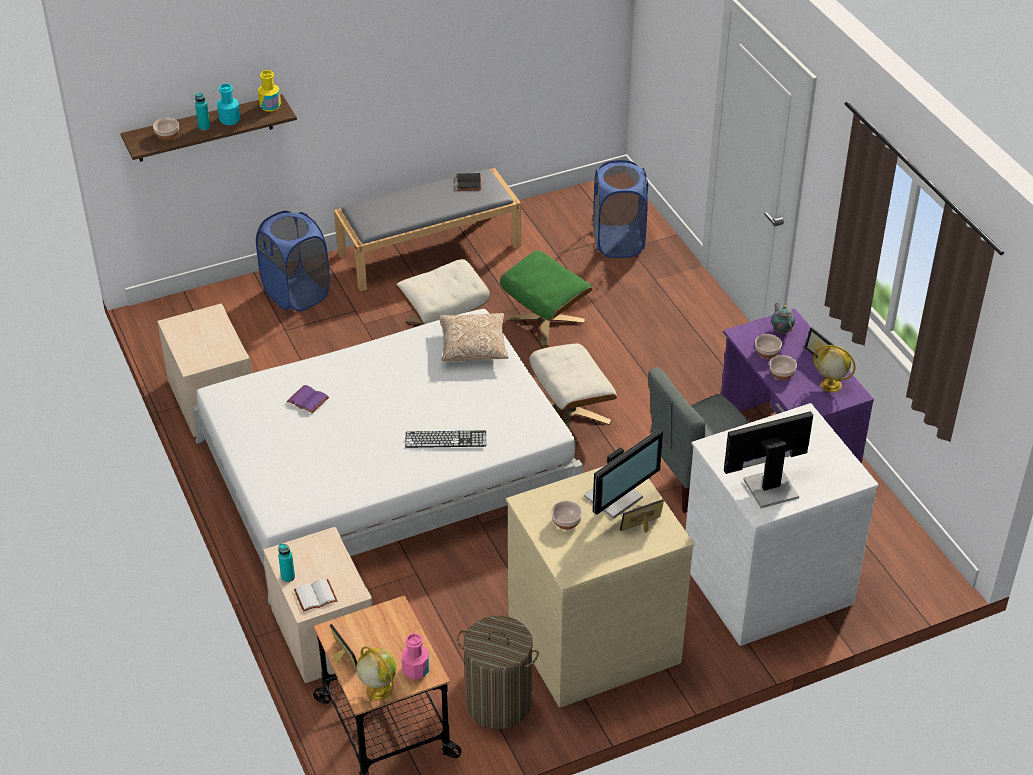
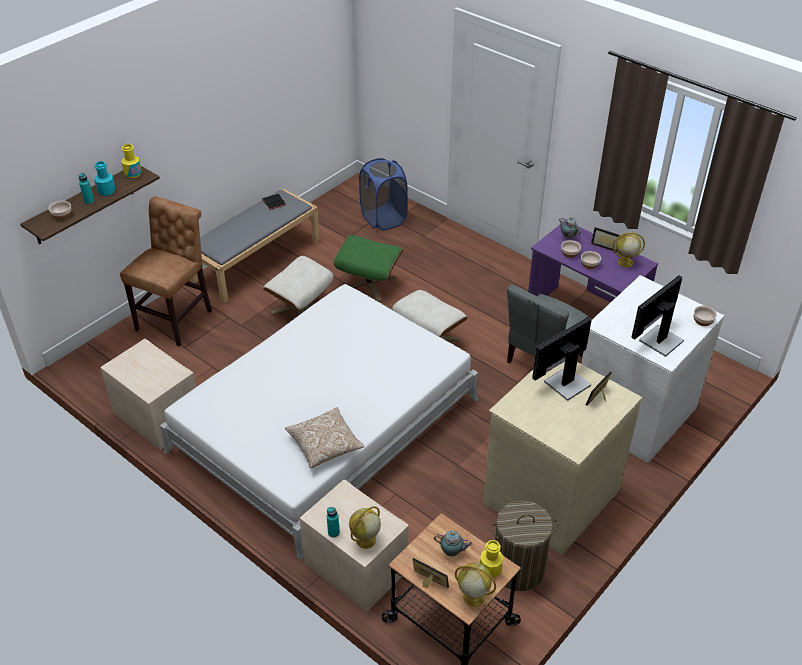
camera: 25 degrees left, 0 degrees up
blue laundry basket [256,211,330,312] -> brown chair [120,197,212,347]
purple book [287,385,329,413] -> none
white book [294,579,337,612] -> globe [349,506,381,549]
pink bottle [402,633,429,680] -> yellow bottle [480,540,503,578]
keyboard [405,431,486,448] -> none
pillow [439,313,508,361] -> pillow moved to [285,407,364,469]
bowl [551,501,582,530] -> bowl moved to [694,306,717,326]
monitor [584,429,663,519] -> monitor turned 150 degrees counterclockwise [532,317,592,401]
none -> teapot [434,530,473,557]

